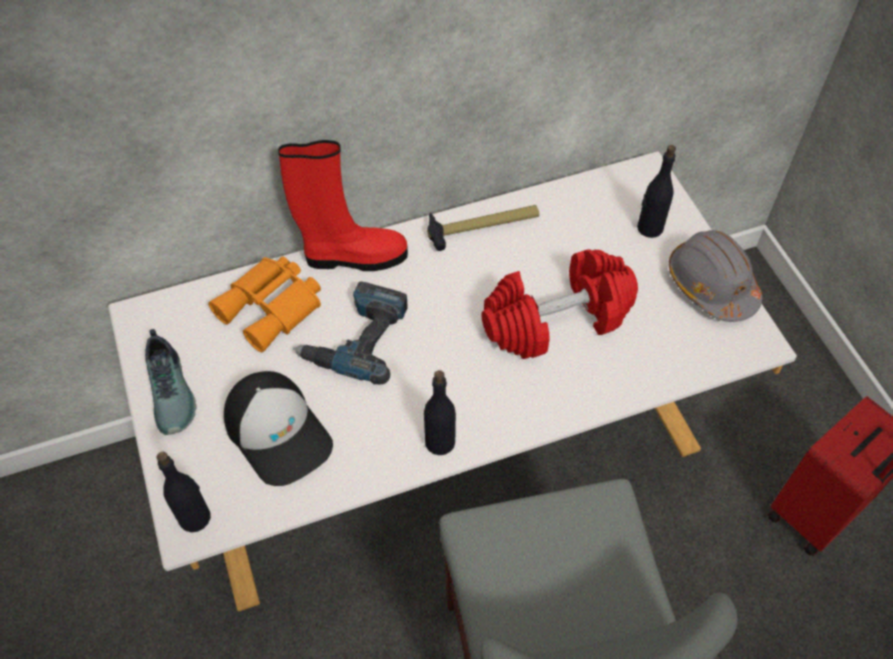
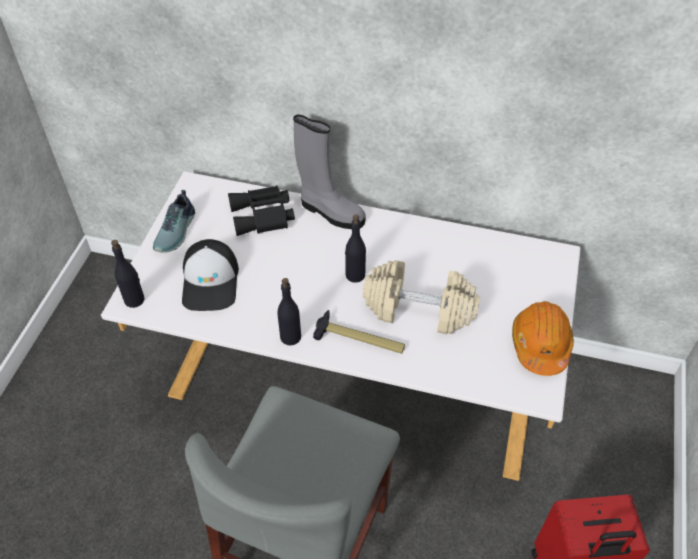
camera: 35 degrees right, 5 degrees down
orange binoculars [208,257,321,352] -> black binoculars [228,185,295,236]
red boot [278,140,408,271] -> grey boot [293,115,366,229]
power drill [293,281,408,385] -> none
hammer [427,205,539,251] -> hammer moved to [313,310,405,354]
red dumbbell [481,250,638,359] -> beige dumbbell [363,260,480,334]
black bottle [637,145,676,238] -> black bottle moved to [345,214,366,283]
grey hard hat [669,230,762,322] -> orange hard hat [512,301,574,376]

